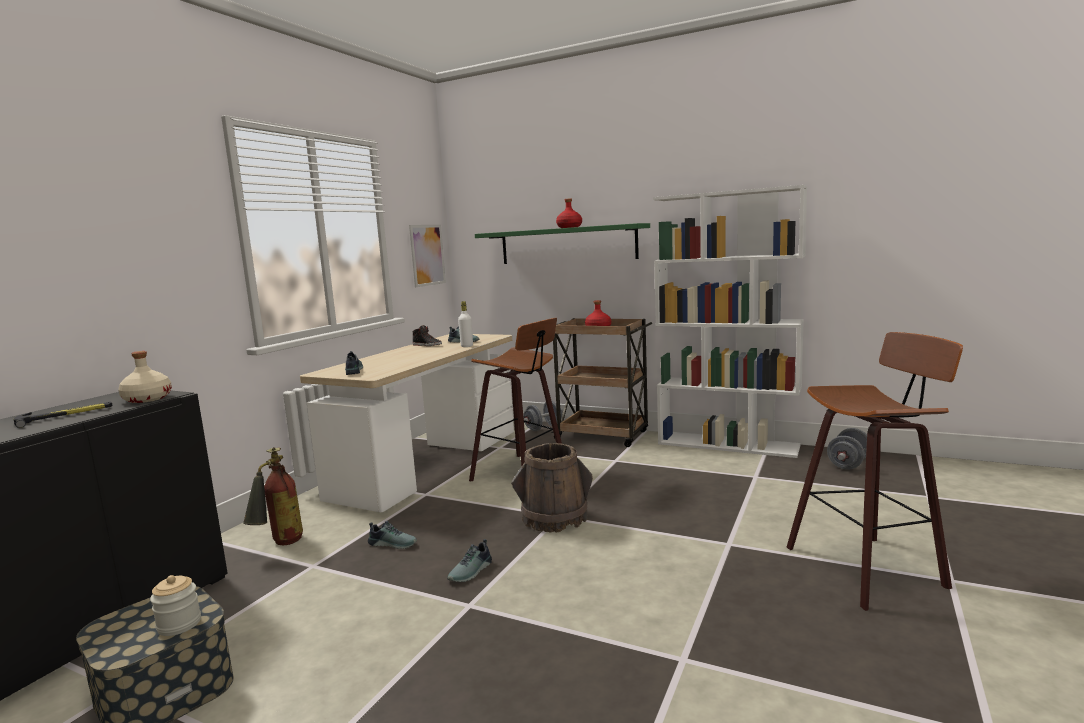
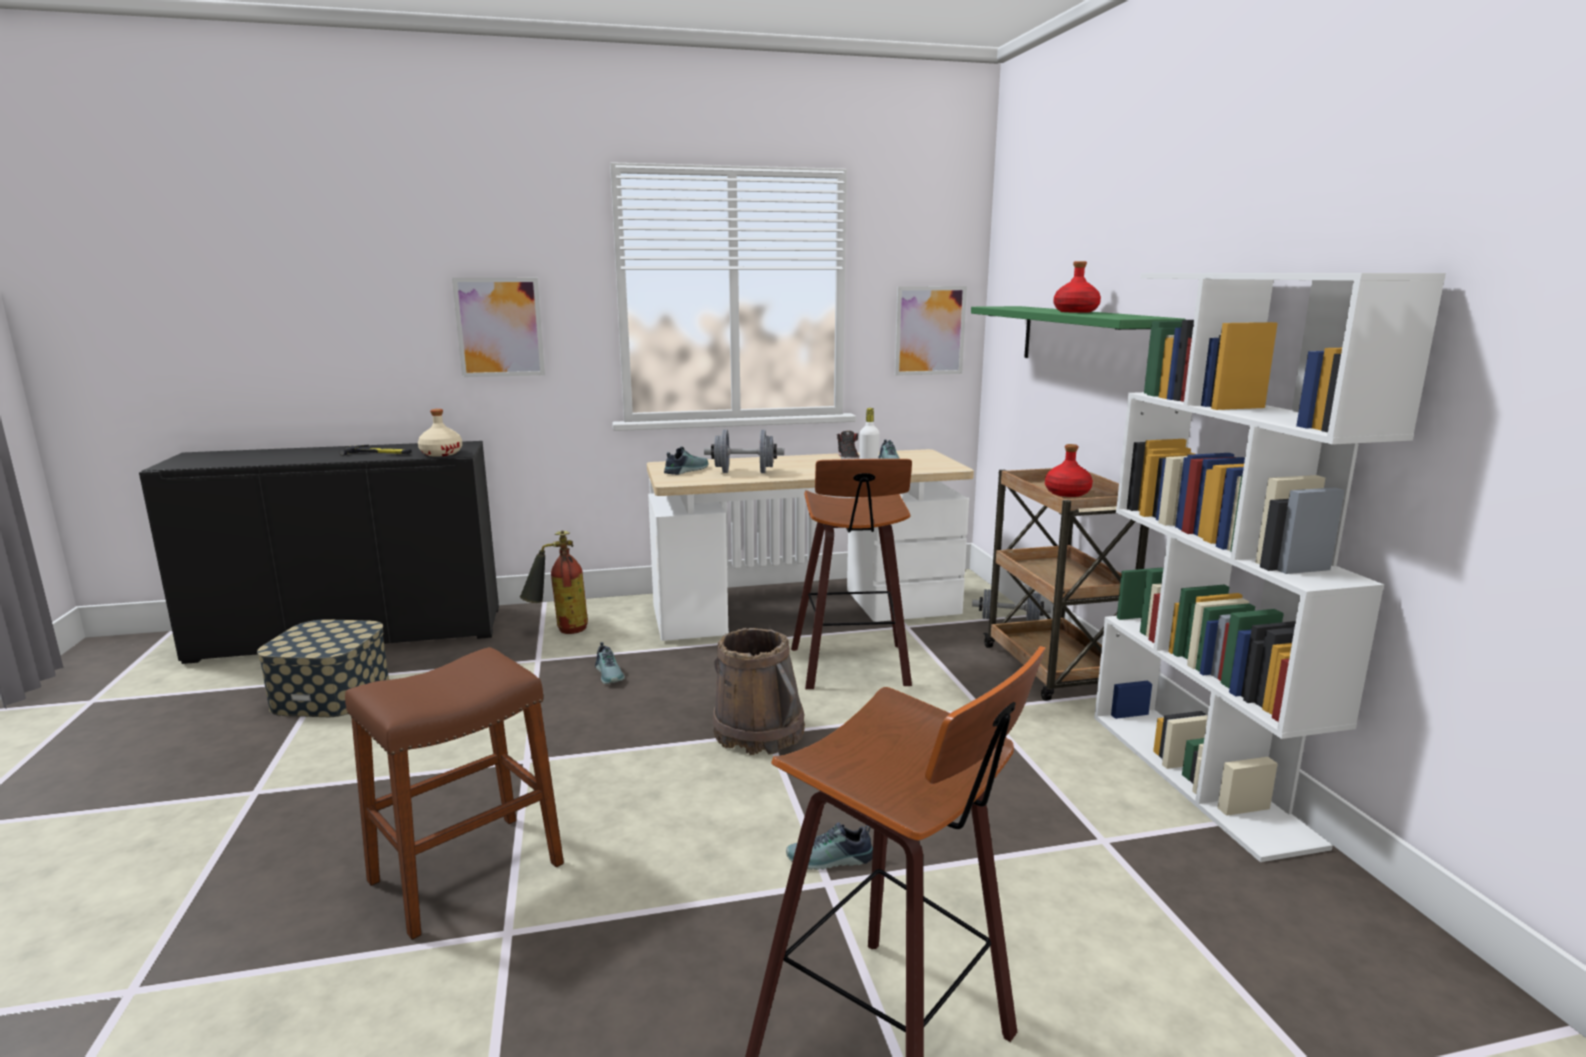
camera: 50 degrees right, 5 degrees up
jar [150,575,201,636] -> none
shoe [447,539,492,582] -> shoe moved to [786,822,873,870]
grey dumbbell [827,428,867,470] -> grey dumbbell moved to [704,430,784,473]
none -> brown stool [345,647,564,940]
none -> picture [452,278,545,377]

